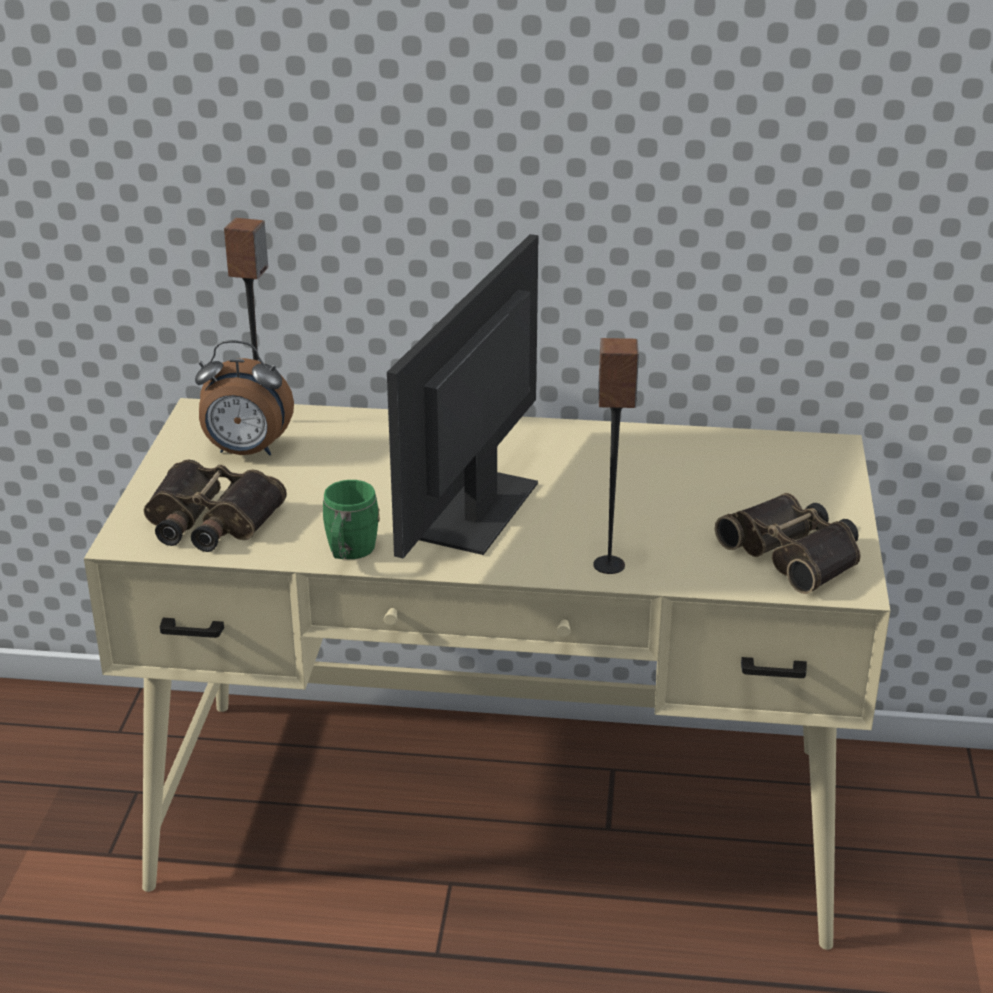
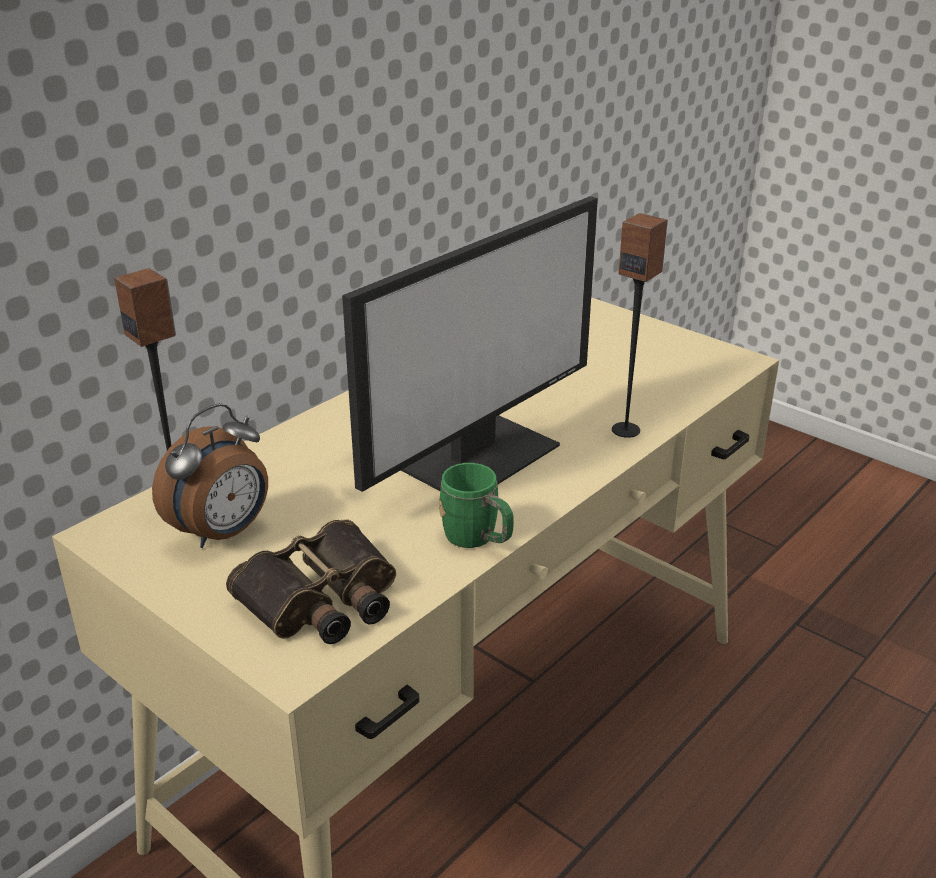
camera: 55 degrees left, 0 degrees up
monitor [387,234,539,559] -> monitor turned 105 degrees counterclockwise [342,196,598,492]
binoculars [715,493,861,594] -> none

